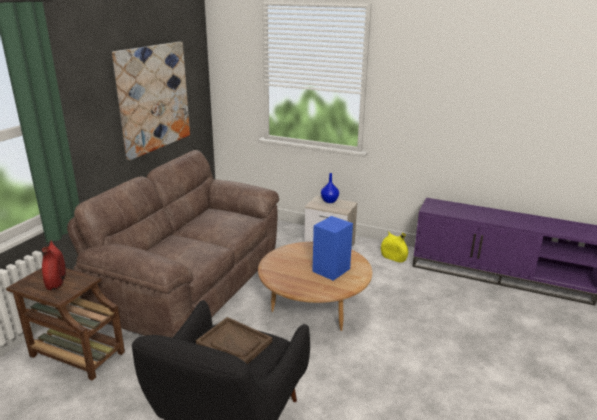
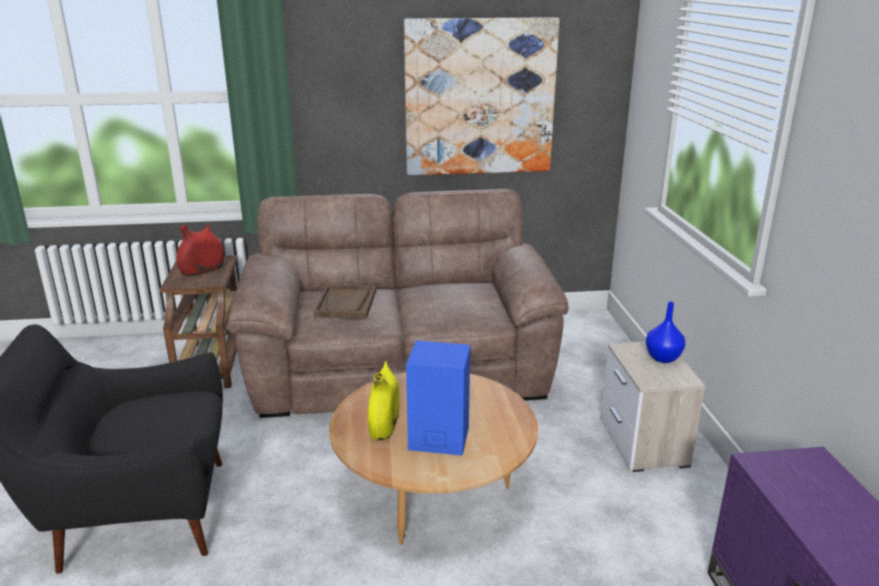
camera: 60 degrees right, 0 degrees up
brown tray [196,317,272,364] -> brown tray moved to [314,284,376,319]
yellow vase [381,231,408,263] -> yellow vase moved to [368,361,399,440]

